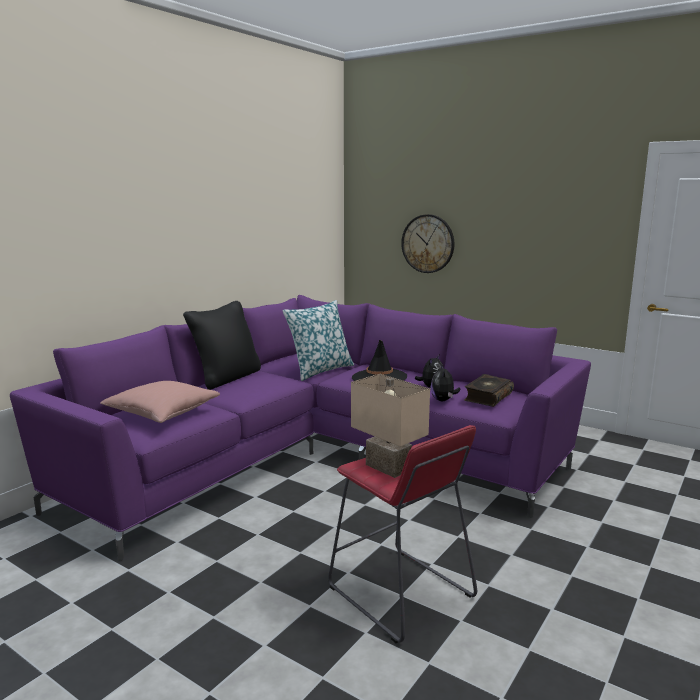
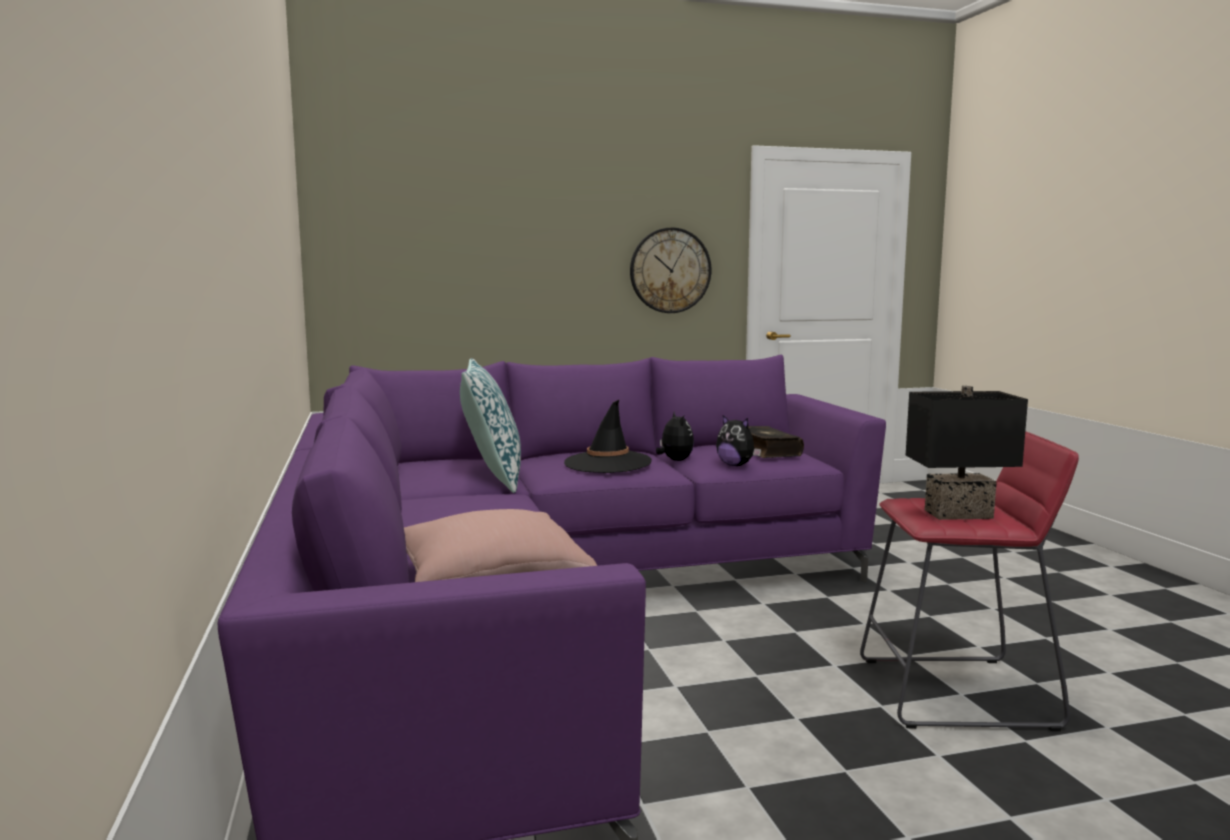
camera: 50 degrees left, 5 degrees down
black pillow [183,301,261,390] -> none
beige table lamp [351,374,430,478] -> black table lamp [906,386,1028,520]
wall clock [401,214,454,273] -> wall clock moved to [630,227,711,313]

